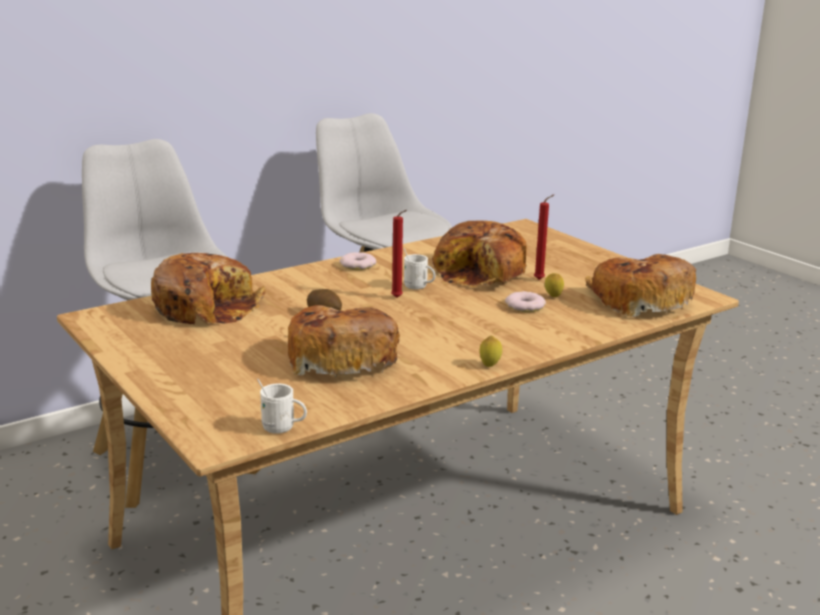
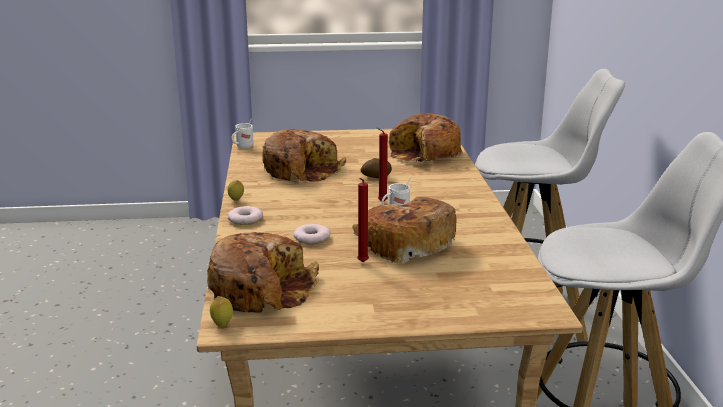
camera: 120 degrees right, 0 degrees up
donut [340,252,376,270] -> donut moved to [228,206,263,225]
lemon [545,273,564,297] -> lemon moved to [210,296,233,327]

